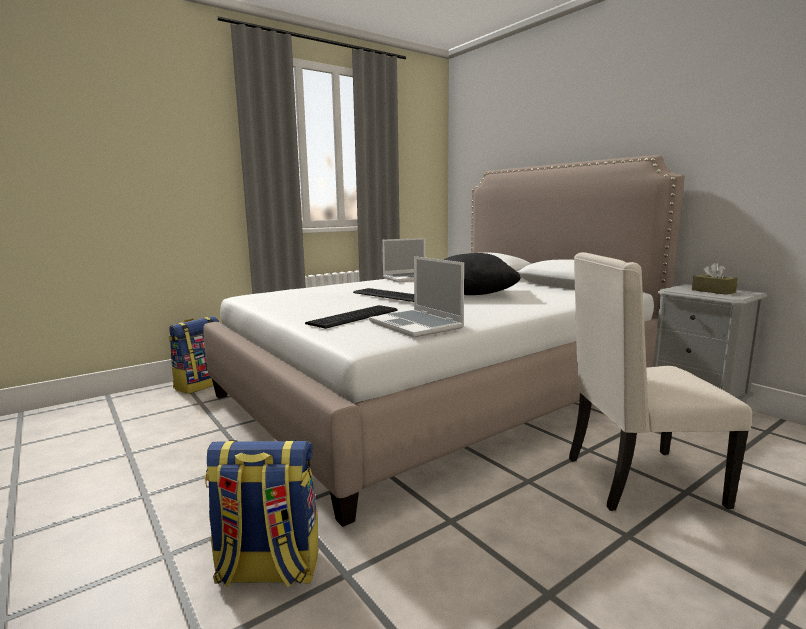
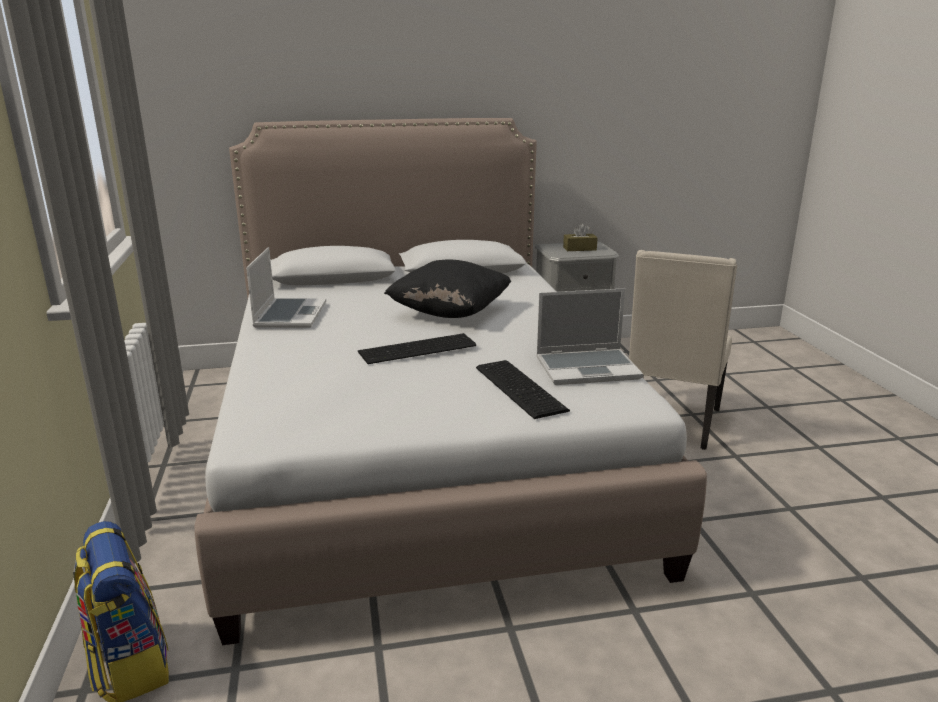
camera: 65 degrees left, 10 degrees up
backpack [205,440,318,587] -> none

